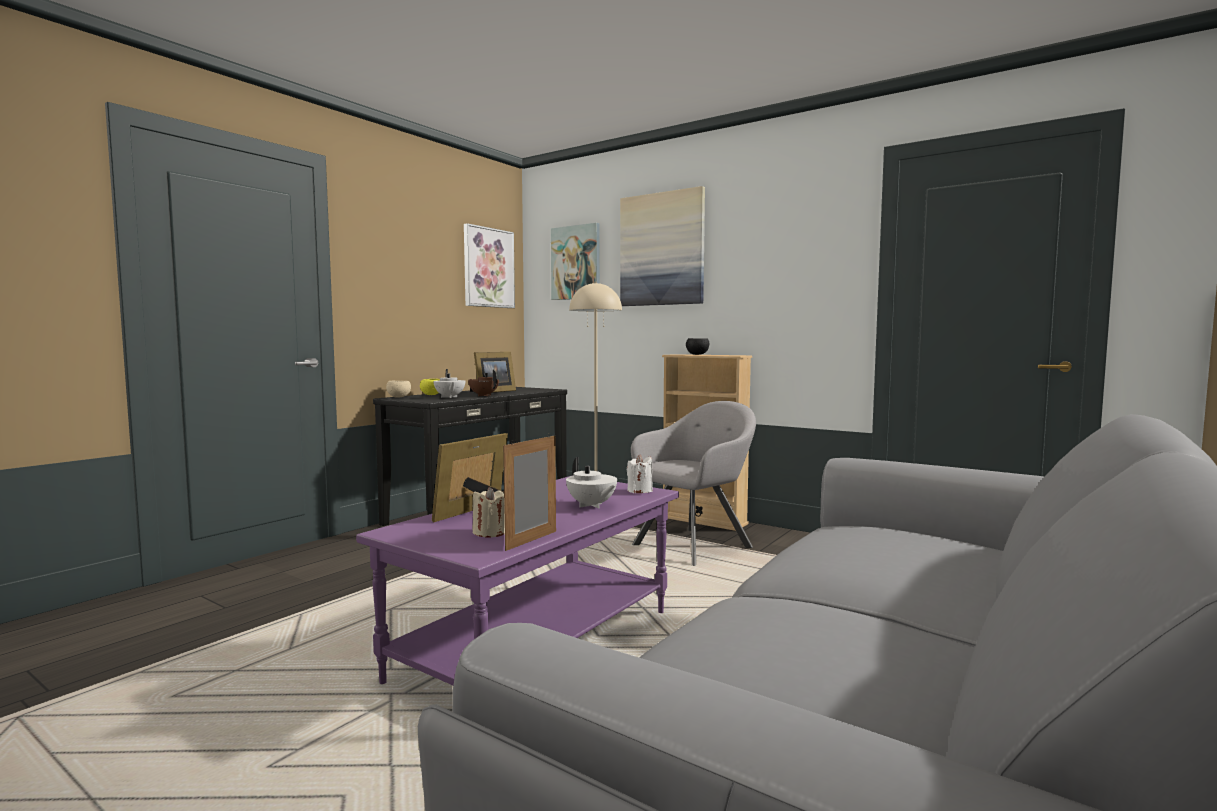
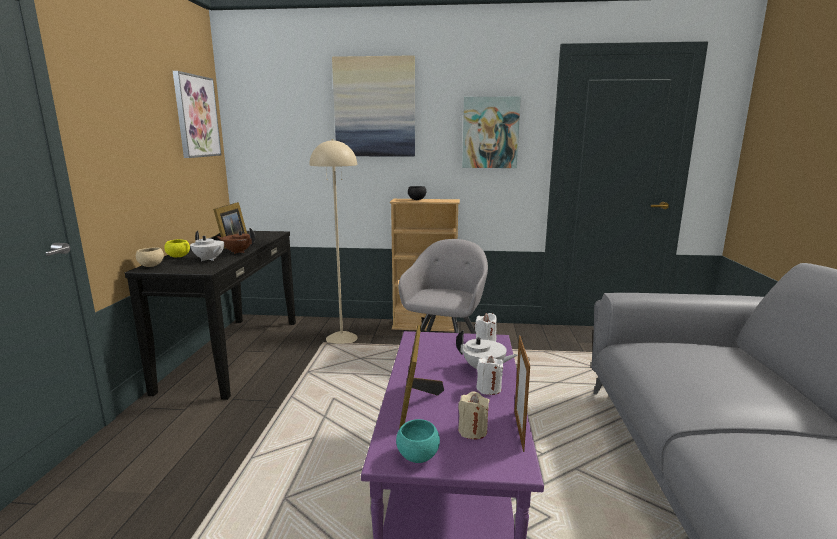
camera: 30 degrees left, 10 degrees up
picture [551,223,600,300] -> picture moved to [462,96,521,168]
none -> turquoise bowl [396,419,440,463]
none -> white candle [477,355,503,395]

